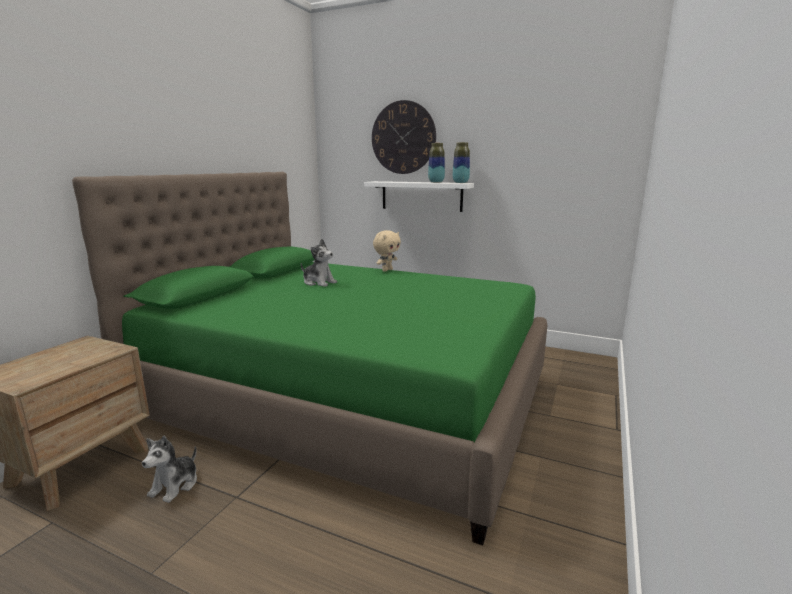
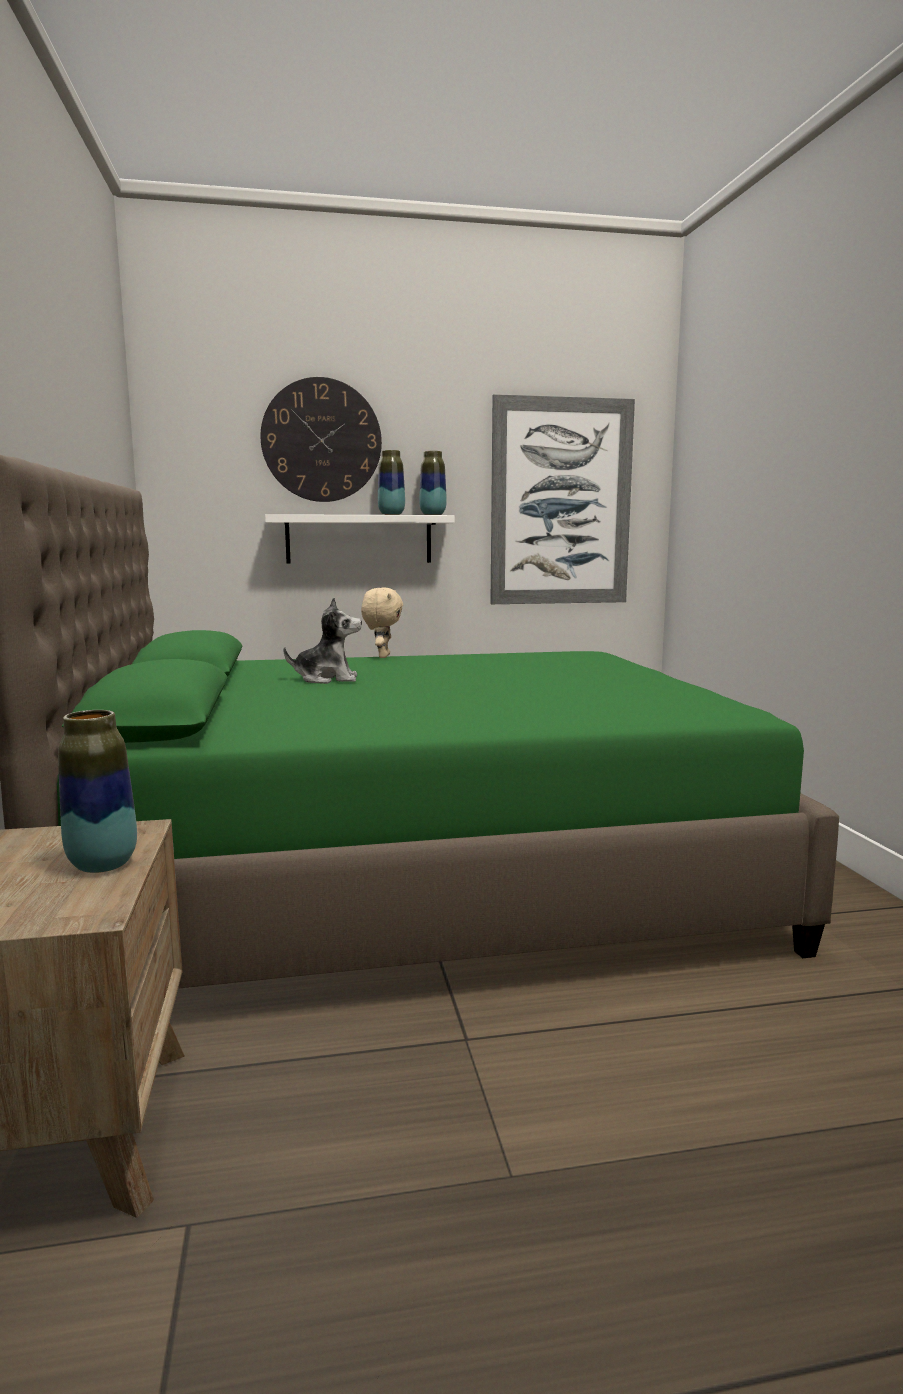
camera: 35 degrees left, 5 degrees down
plush toy [142,436,197,503] -> none
none -> vase [58,710,137,873]
none -> picture [490,394,635,604]

